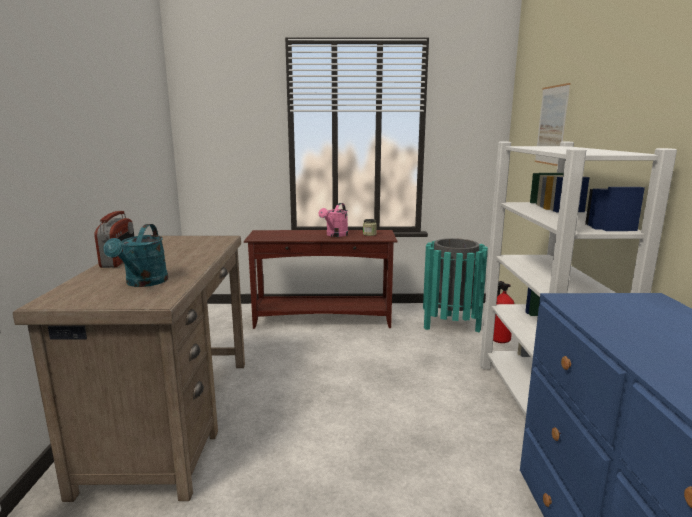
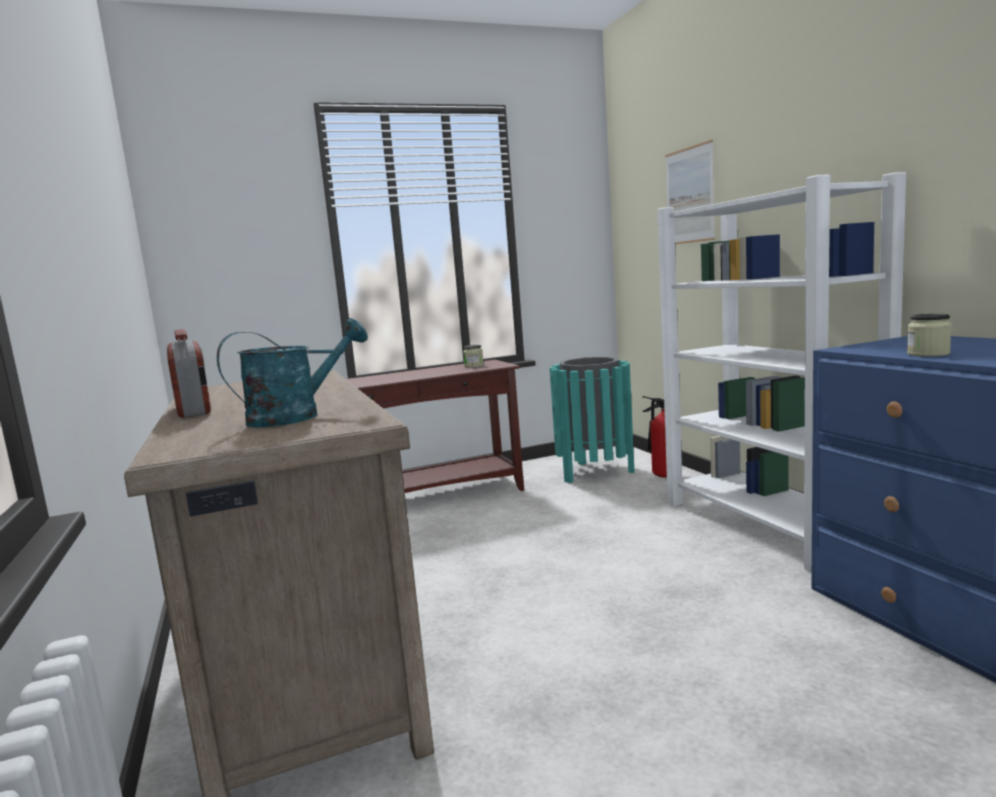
camera: 20 degrees left, 5 degrees down
turquoise watering can [103,224,168,287] -> turquoise watering can turned 105 degrees counterclockwise [217,318,368,427]
pink watering can [318,203,348,237] -> none
none -> jar [907,314,952,357]

